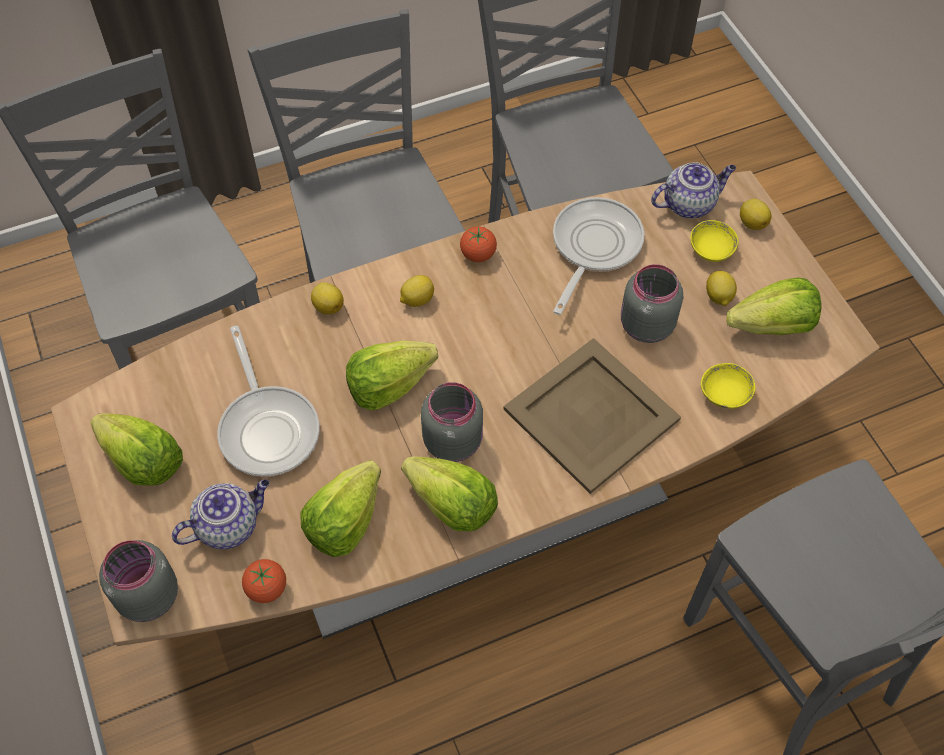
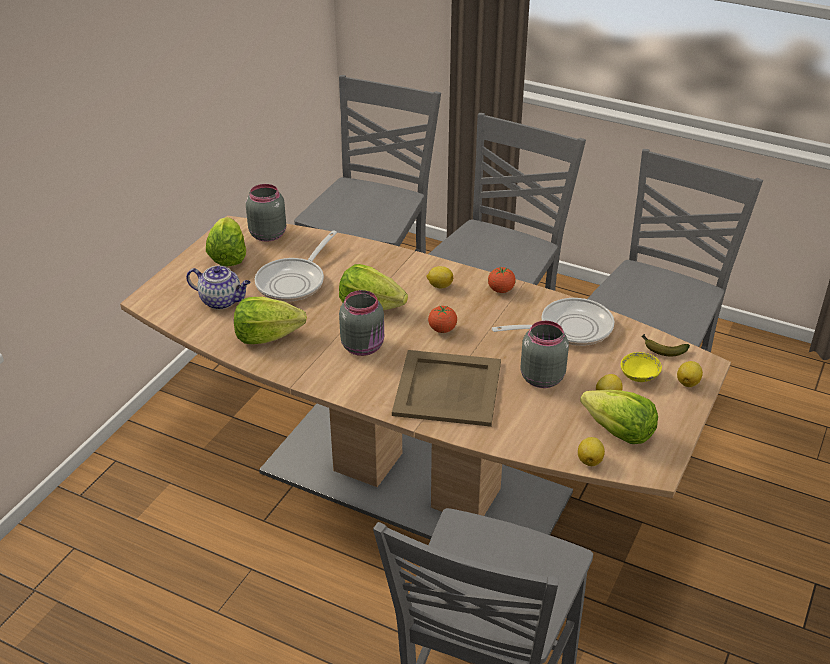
camera: 50 degrees right, 20 degrees down
grey jar [99,540,178,622] -> grey jar moved to [246,184,286,242]
tomato [242,559,286,603] -> tomato moved to [428,306,457,333]
lemon [311,282,344,315] -> lemon moved to [578,437,605,466]
lettuce [401,456,498,531] -> none
teapot [651,162,736,218] -> banana [641,334,690,357]
yellow bowl [701,363,755,409] -> none

